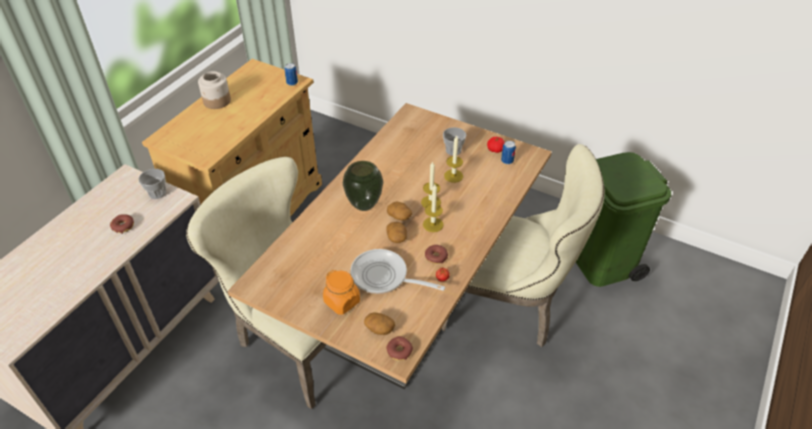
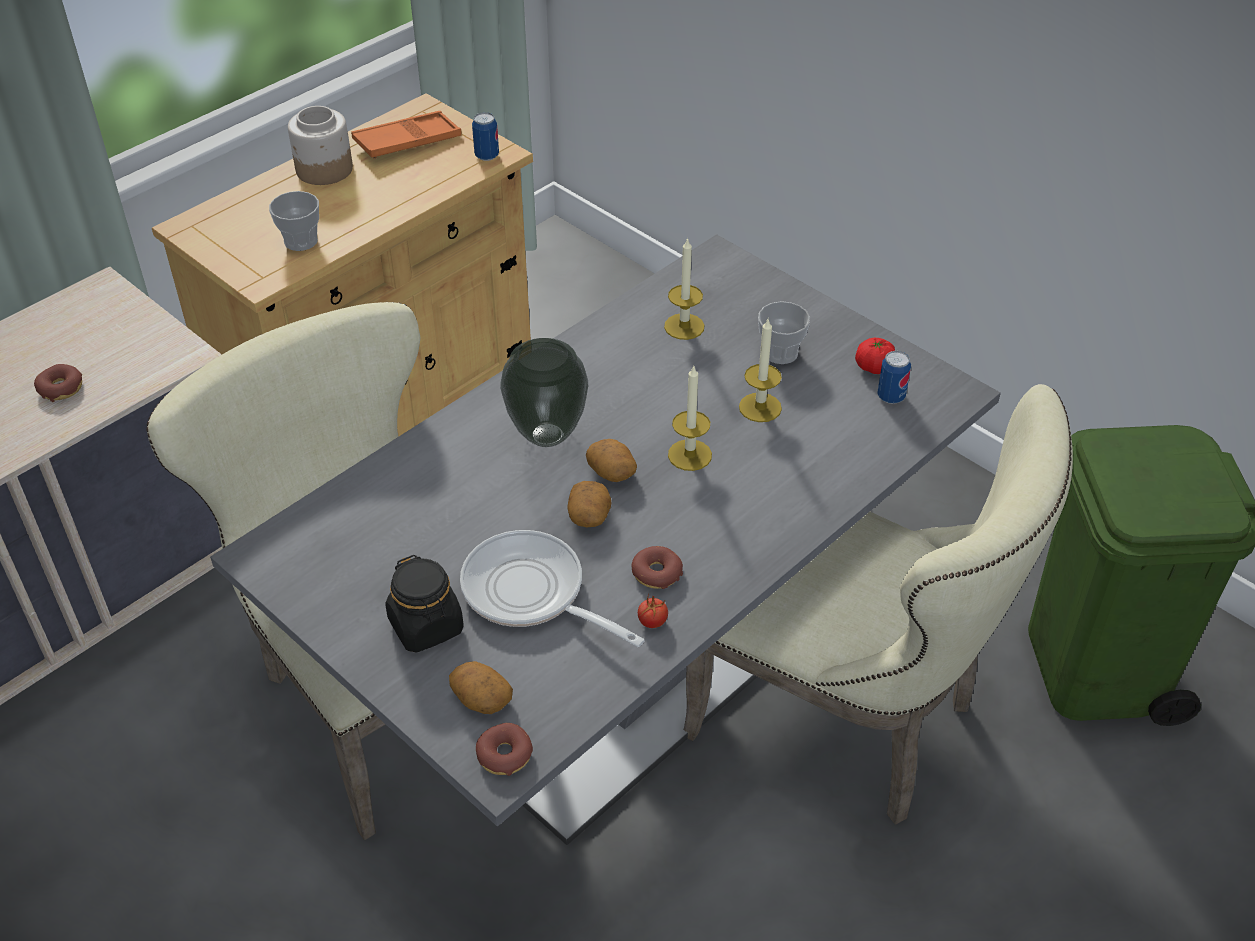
camera: 15 degrees right, 0 degrees up
cup [139,169,166,199] -> cup moved to [269,191,319,251]
brown dining table [228,103,552,389] -> grey dining table [210,234,1001,845]
orange jar [323,270,360,315] -> black jar [385,555,464,653]
candle [423,184,444,232] -> candle moved to [664,238,704,340]
none -> orange tray [351,111,461,159]

